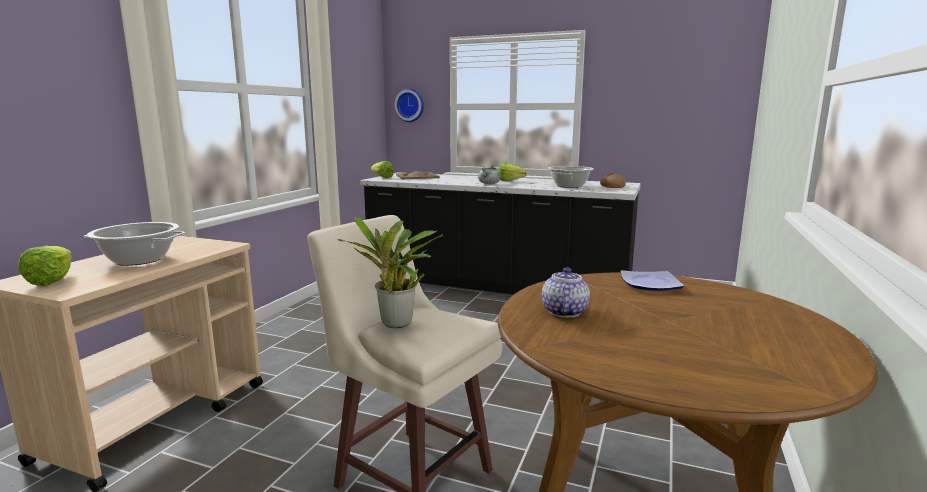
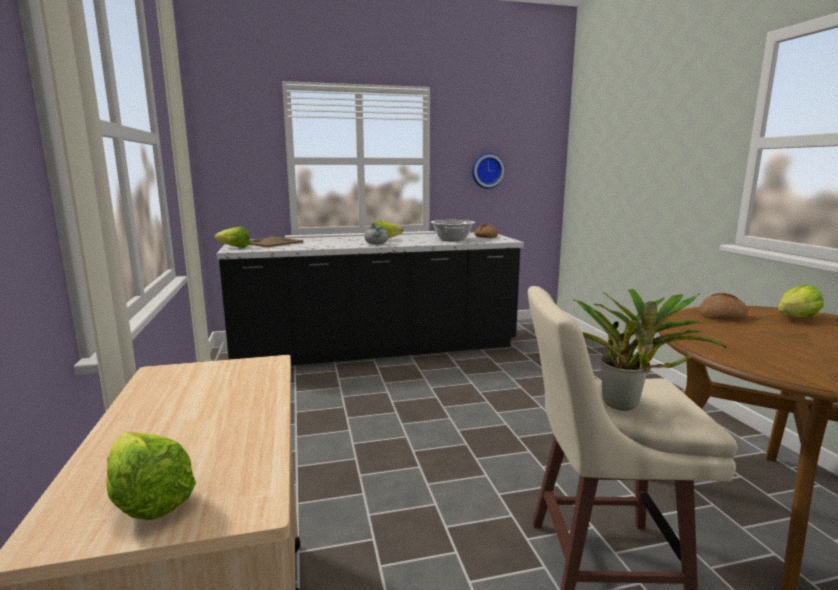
camera: 35 degrees left, 0 degrees up
cooking pot [84,222,185,266] -> none
wall clock [395,88,424,122] -> wall clock moved to [472,153,505,189]
teapot [542,267,590,318] -> none
plate [620,270,684,291] -> bread [699,293,748,320]
none -> lettuce [778,285,823,317]

